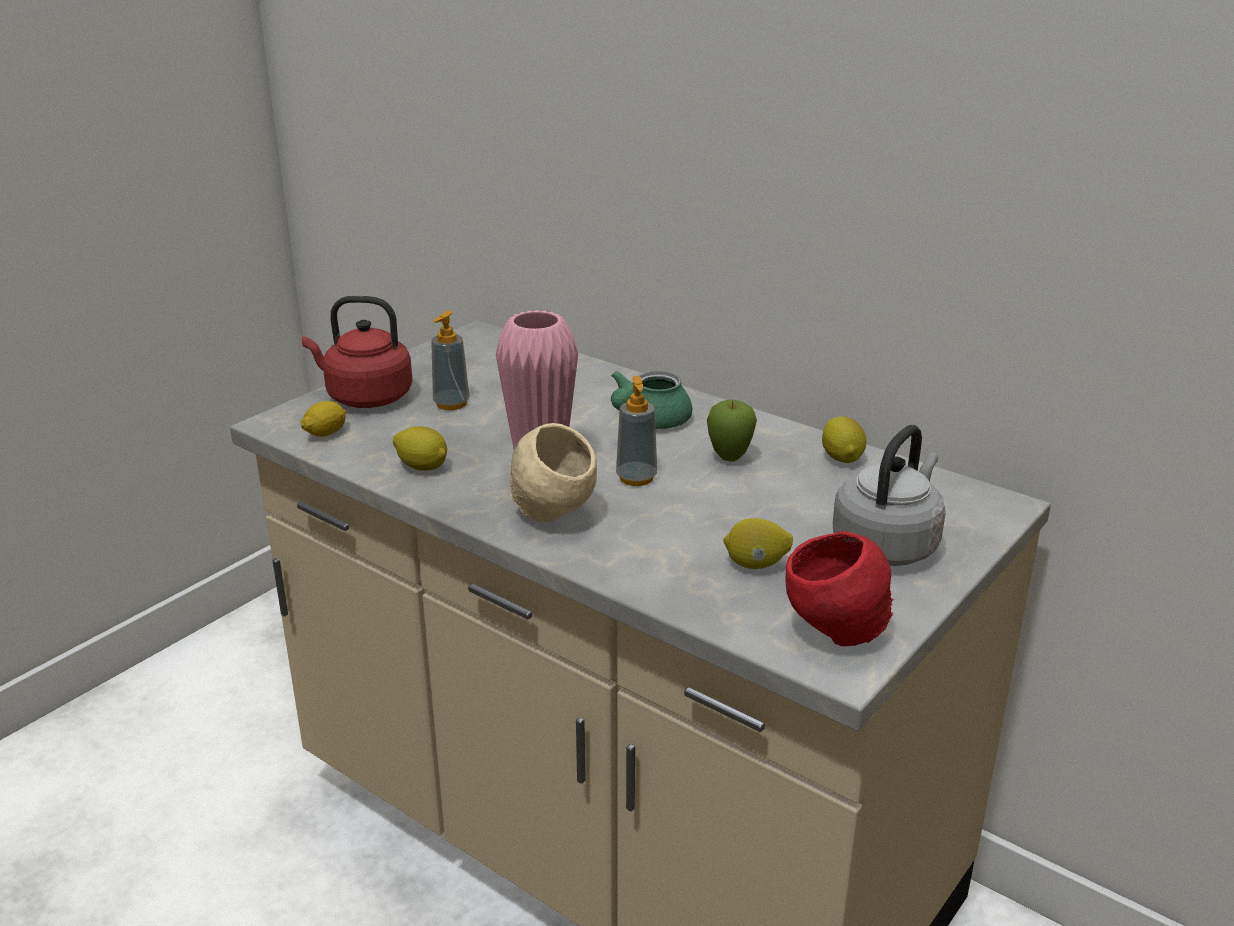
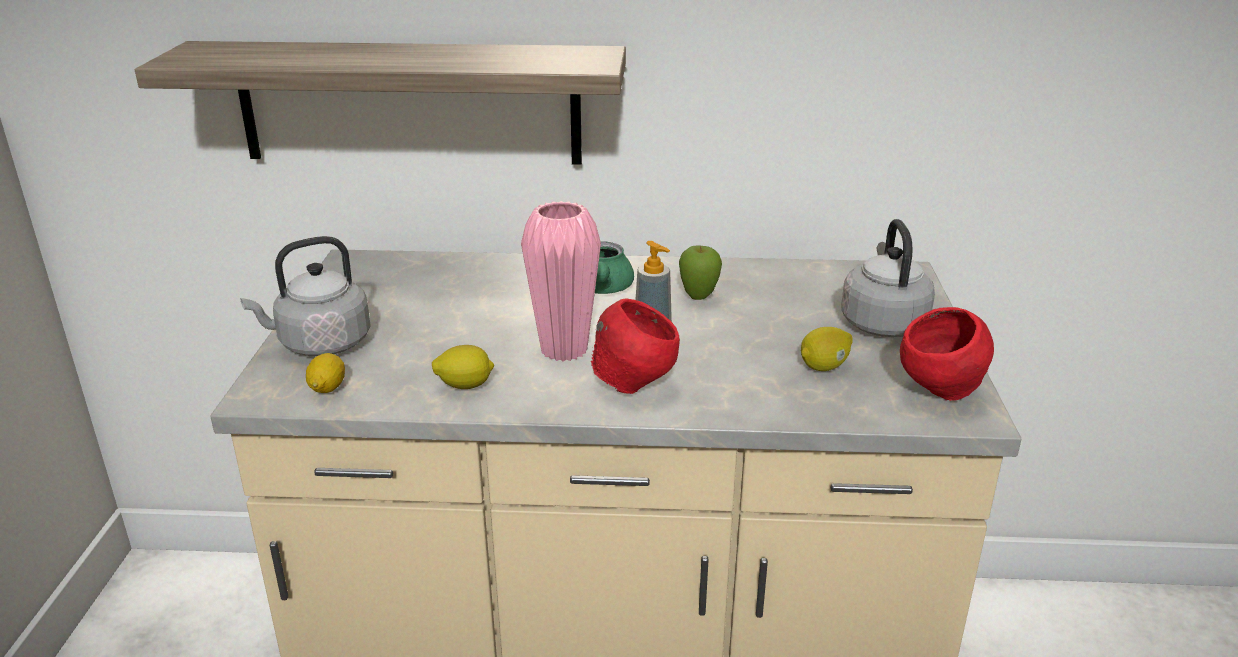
camera: 35 degrees left, 0 degrees up
red kettle [302,296,413,408] -> grey kettle [240,236,371,356]
soap dispenser [431,311,470,410] -> none
beige bowl [510,423,597,522] -> red bowl [591,298,680,394]
lemon [822,416,866,463] -> none
none -> shelf [135,41,626,165]

